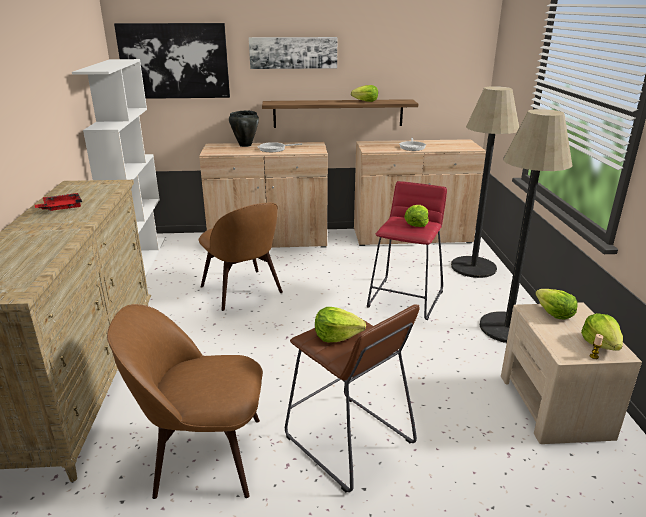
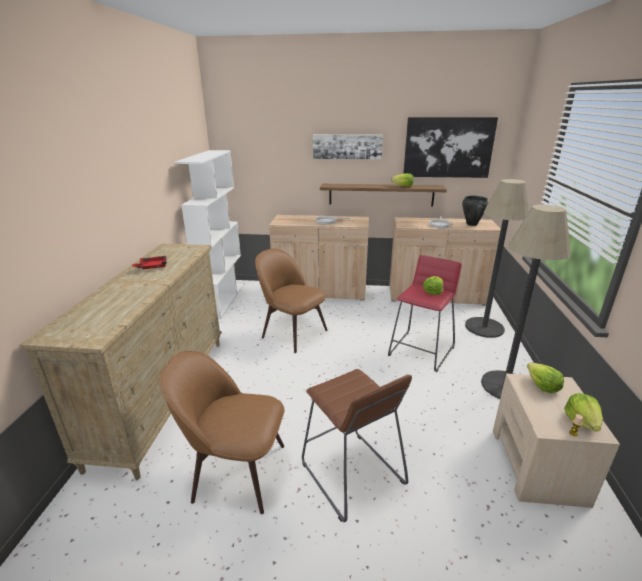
camera: 10 degrees right, 0 degrees up
picture [114,23,230,99] -> picture moved to [403,117,498,178]
brown chair [198,203,283,311] -> brown chair turned 150 degrees clockwise [255,249,328,353]
black cooking pot [229,110,259,147] -> black cooking pot moved to [462,196,488,226]
lettuce [315,307,366,342] -> none

